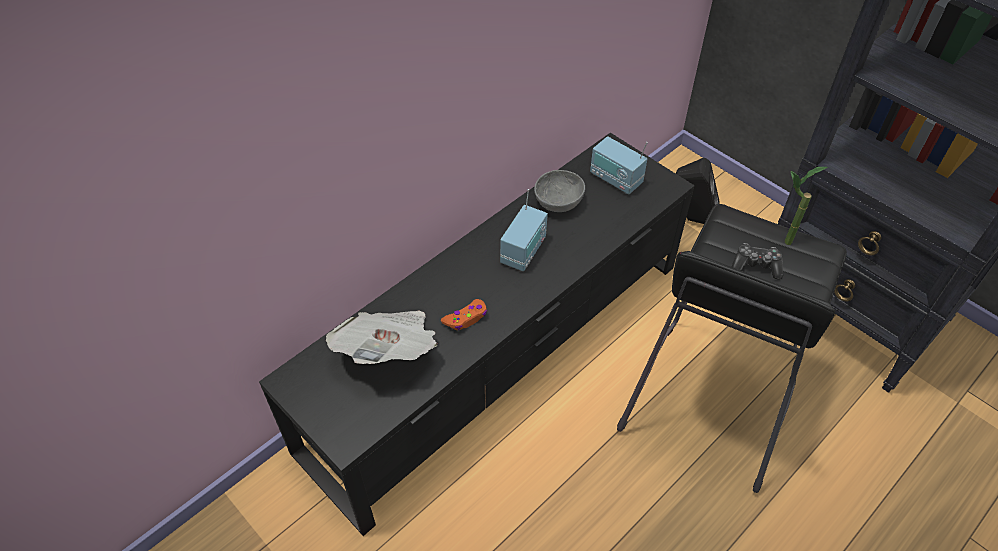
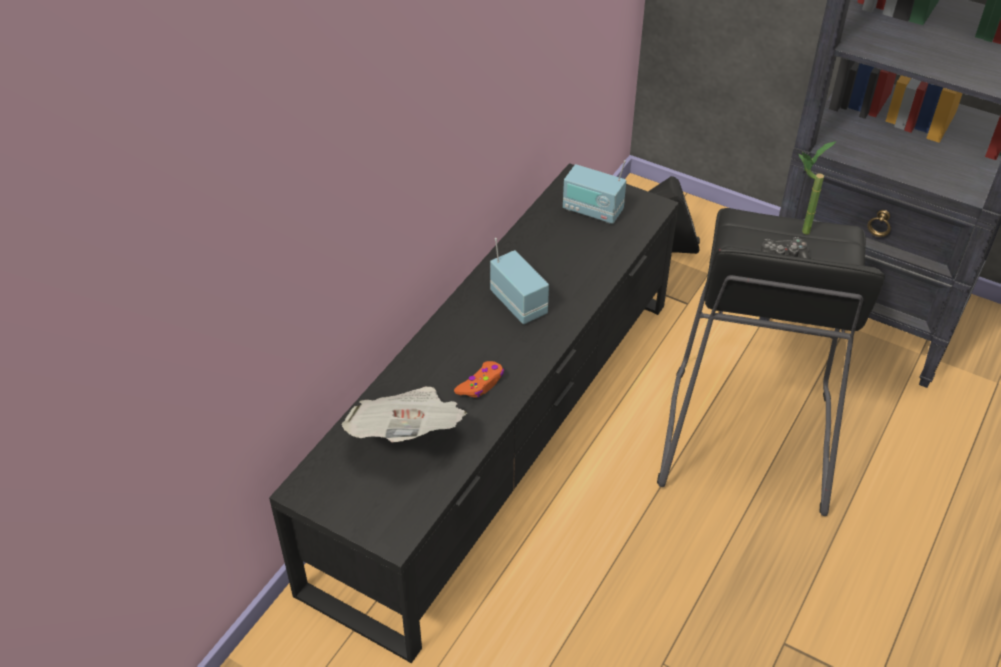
camera: 15 degrees left, 5 degrees down
radio [500,189,548,271] -> radio turned 45 degrees counterclockwise [490,238,549,324]
grey bowl [534,170,585,212] -> none

